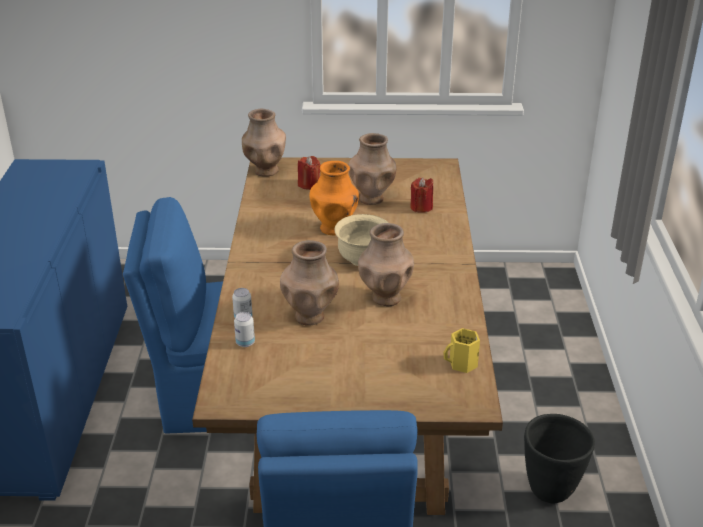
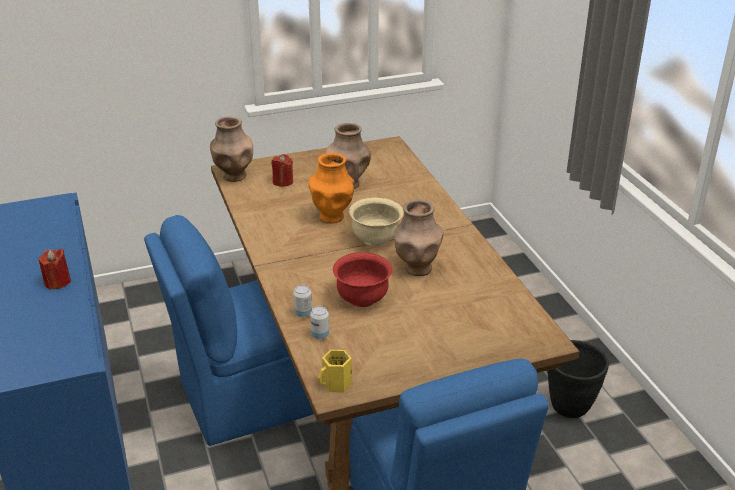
camera: 20 degrees left, 0 degrees up
brown vase [280,240,339,326] -> red bowl [333,252,392,307]
red candle [410,177,433,213] -> red candle moved to [38,249,71,290]
yellow mug [443,328,480,373] -> yellow mug moved to [318,350,352,393]

